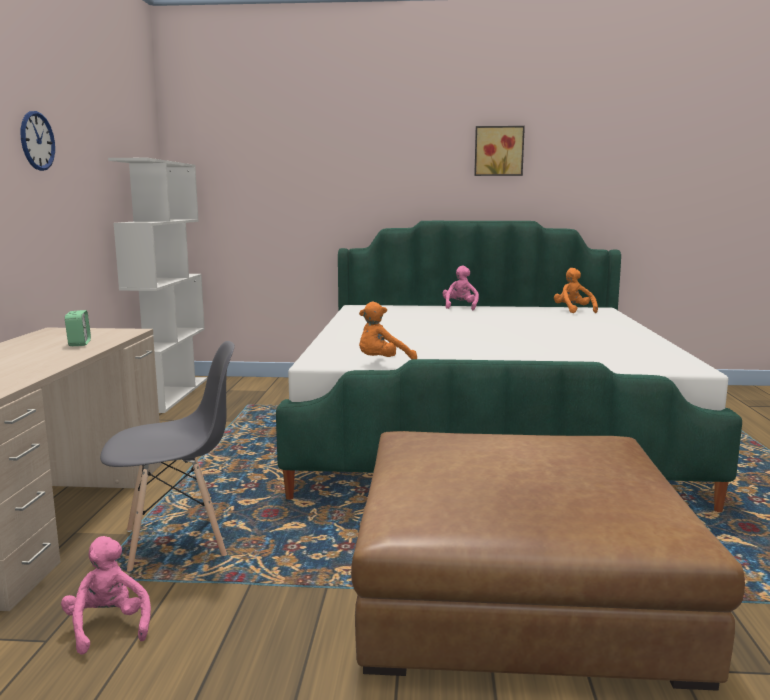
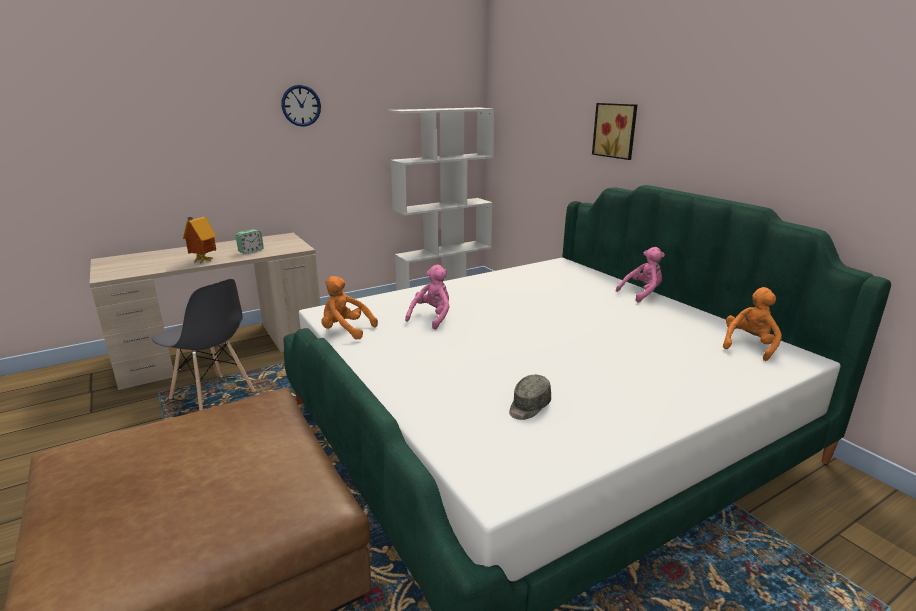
camera: 55 degrees right, 10 degrees up
pink plush toy [61,536,151,655] -> pink plush toy moved to [405,264,449,330]
picture [474,126,525,176] -> picture moved to [592,103,637,160]
none -> toy house [183,217,216,263]
none -> grey cap [509,375,551,420]

